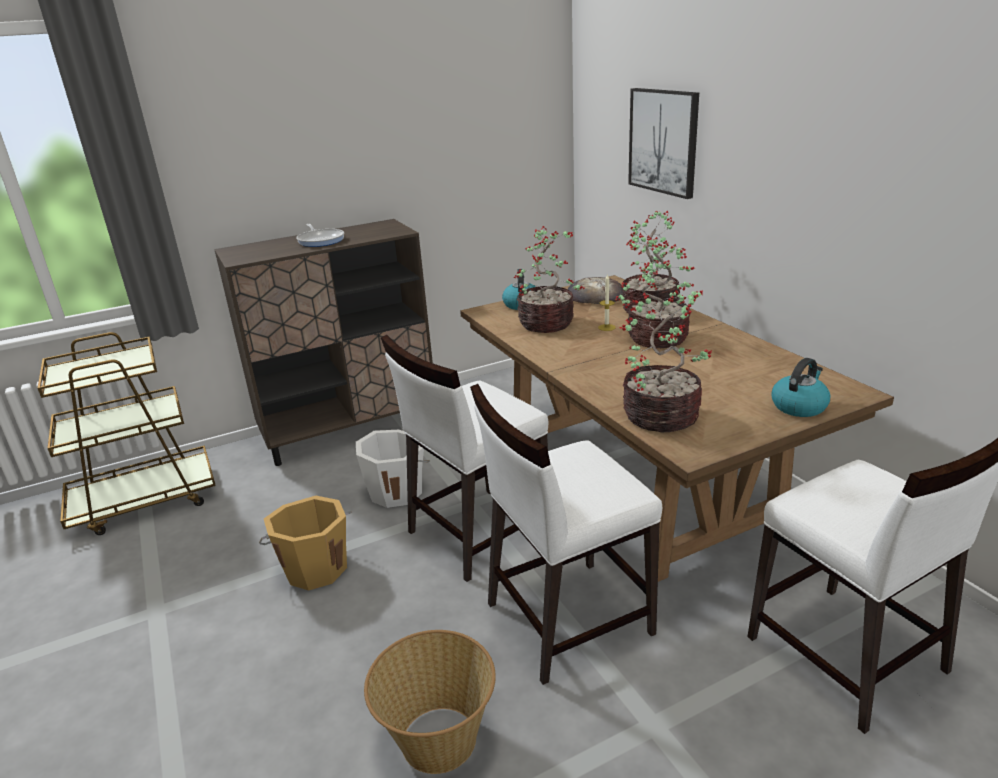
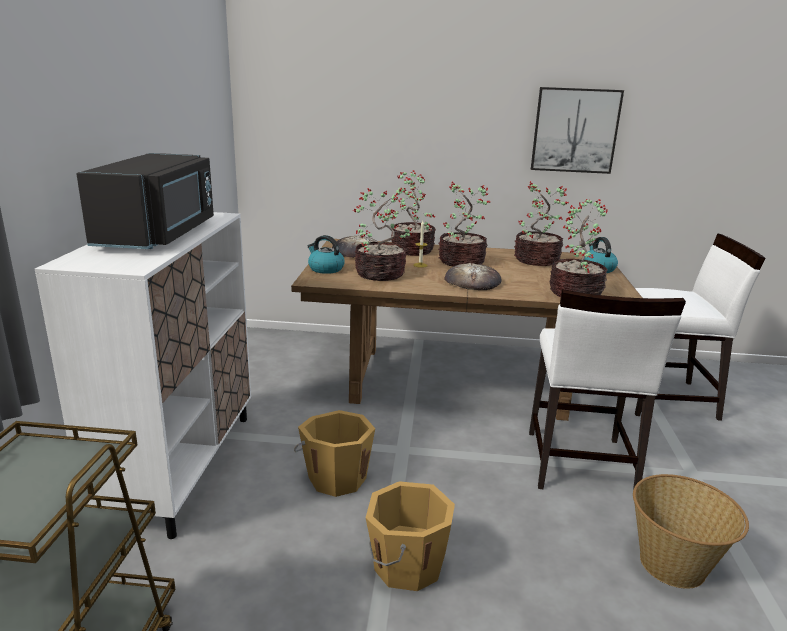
camera: 60 degrees left, 5 degrees down
brown cabinet [214,219,433,466] -> white cabinet [35,212,251,539]
frying pan [296,224,344,247] -> black microwave [76,153,214,249]
white bucket [356,430,430,508] -> orange bucket [294,410,375,497]
white chair [381,335,548,582] -> none
picture [628,88,699,199] -> picture moved to [531,87,624,174]
none -> bread [444,263,502,290]
none -> potted plant [514,181,569,266]

